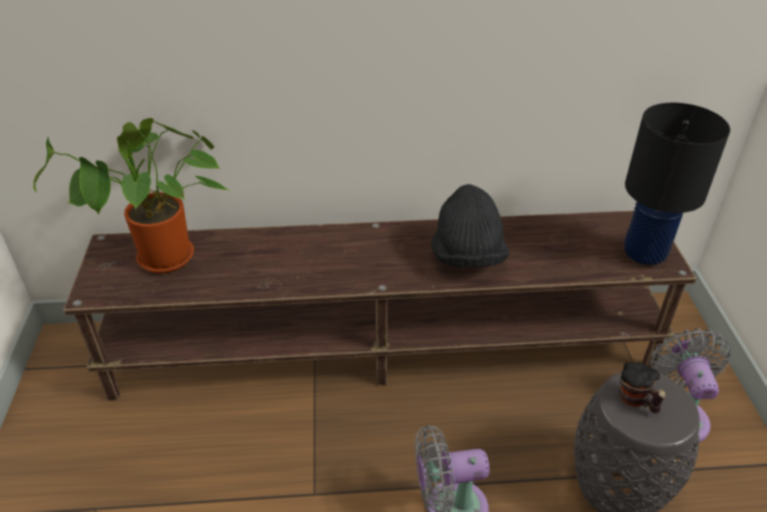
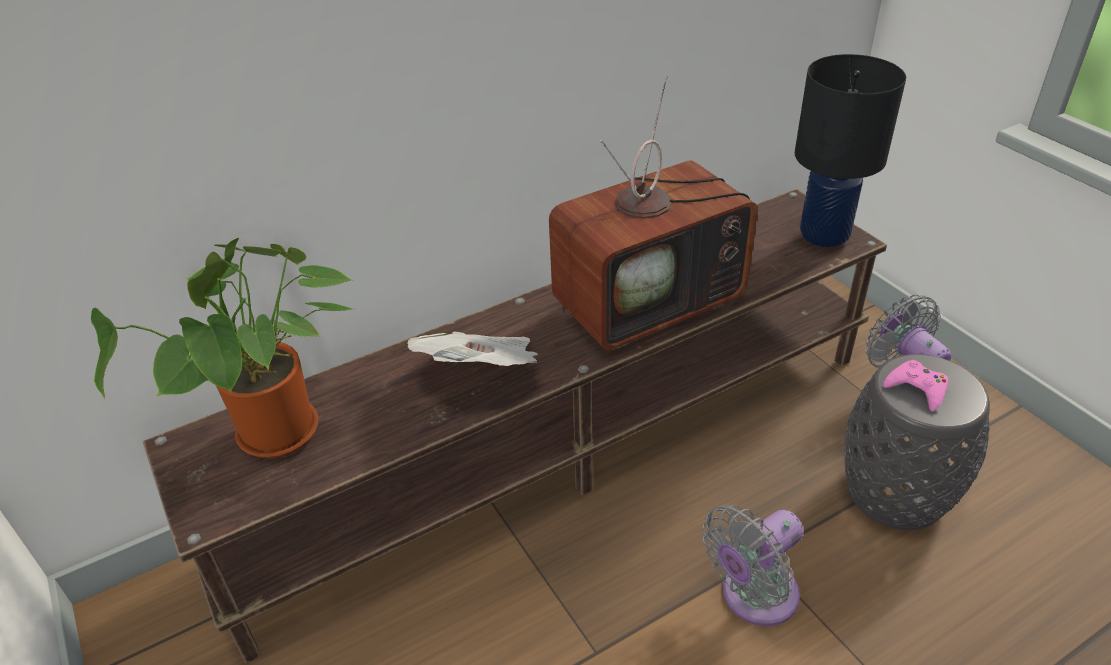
camera: 25 degrees left, 0 degrees up
black hat [431,184,510,267] -> television [549,76,758,350]
mug [619,362,667,414] -> pink game controller [883,360,948,412]
none -> newspaper [407,331,538,366]

